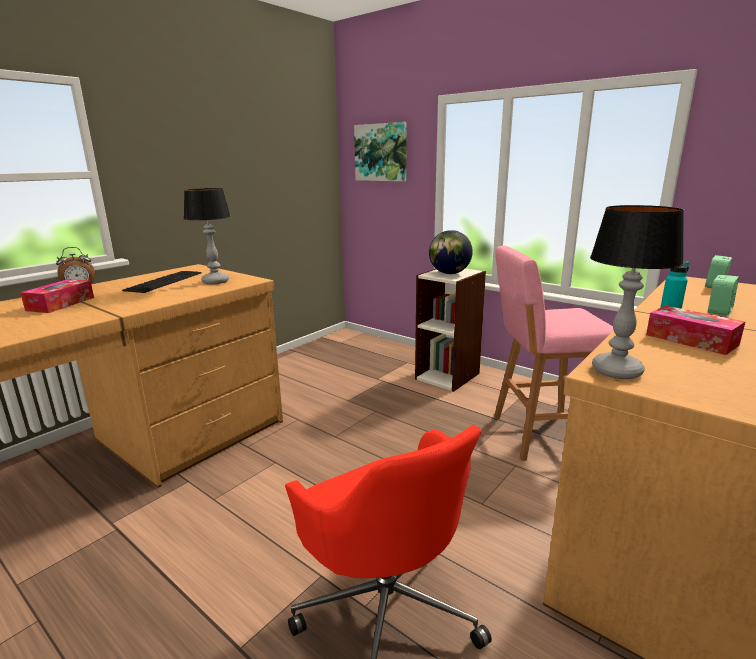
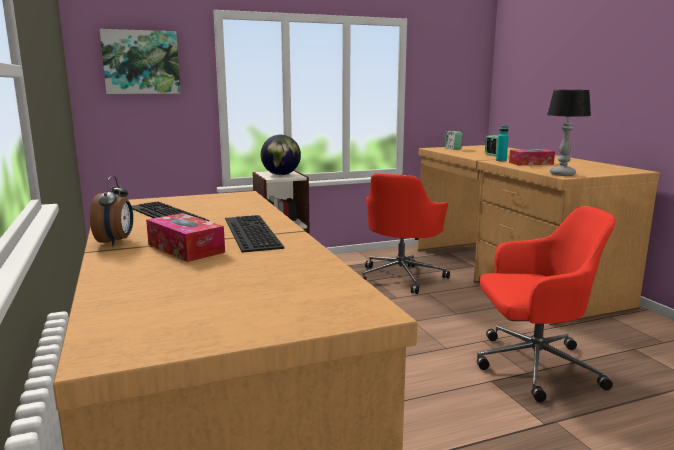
camera: 60 degrees left, 5 degrees down
table lamp [183,188,231,284] -> none
pink stool [494,246,613,461] -> red office chair [361,173,450,294]
none -> keyboard [225,215,284,253]

